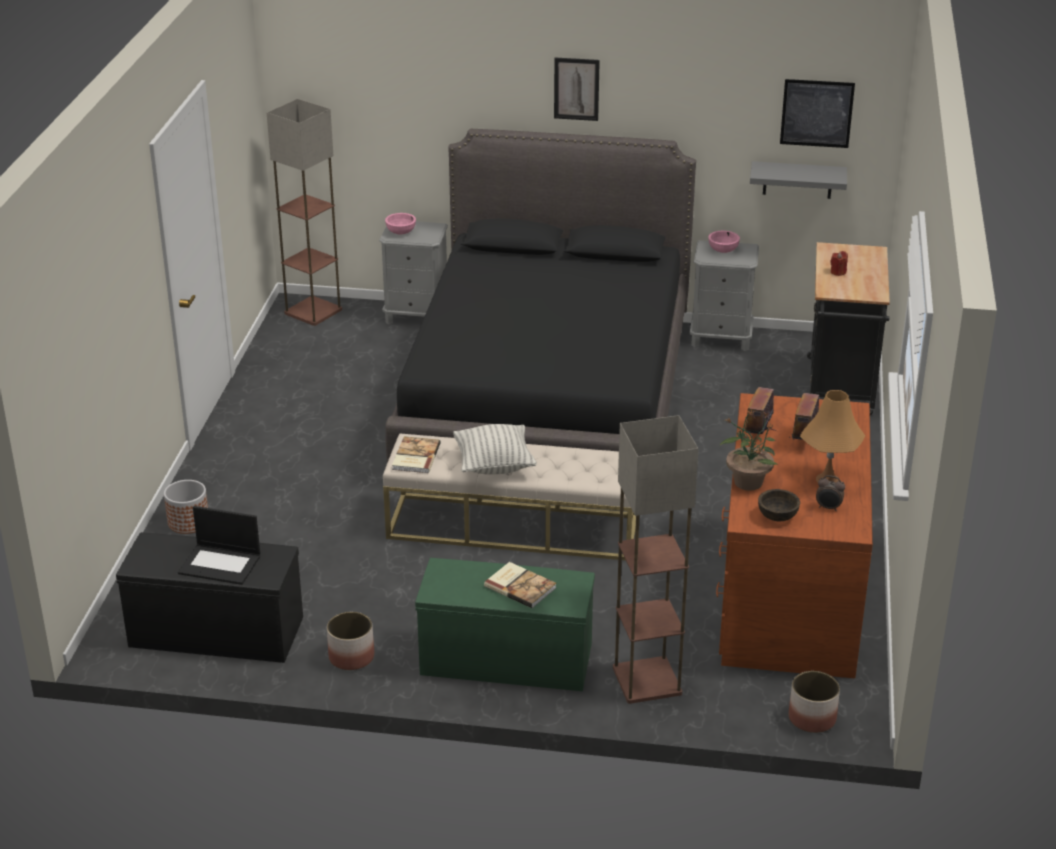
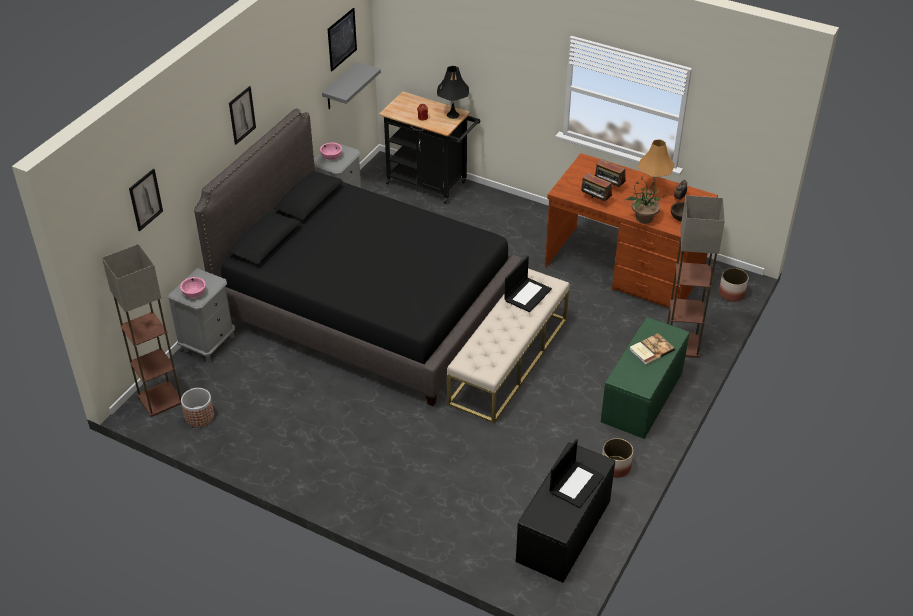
camera: 70 degrees left, 10 degrees up
planter [164,480,208,534] -> planter moved to [181,388,214,427]
book [392,436,441,473] -> none
pillow [453,424,537,474] -> none
none -> picture [129,169,163,231]
none -> black table lamp [437,66,469,119]
none -> laptop [504,256,552,312]

